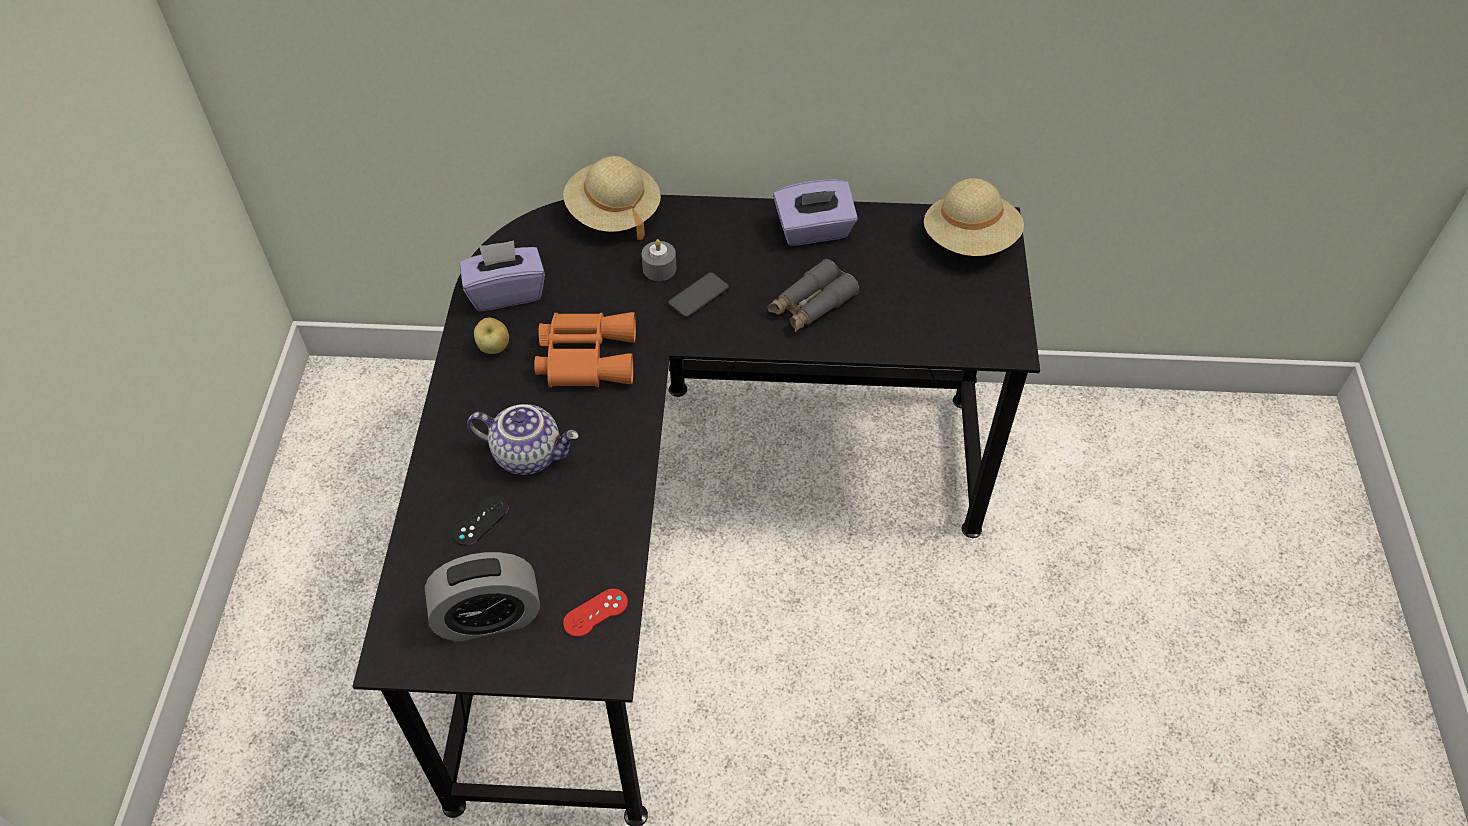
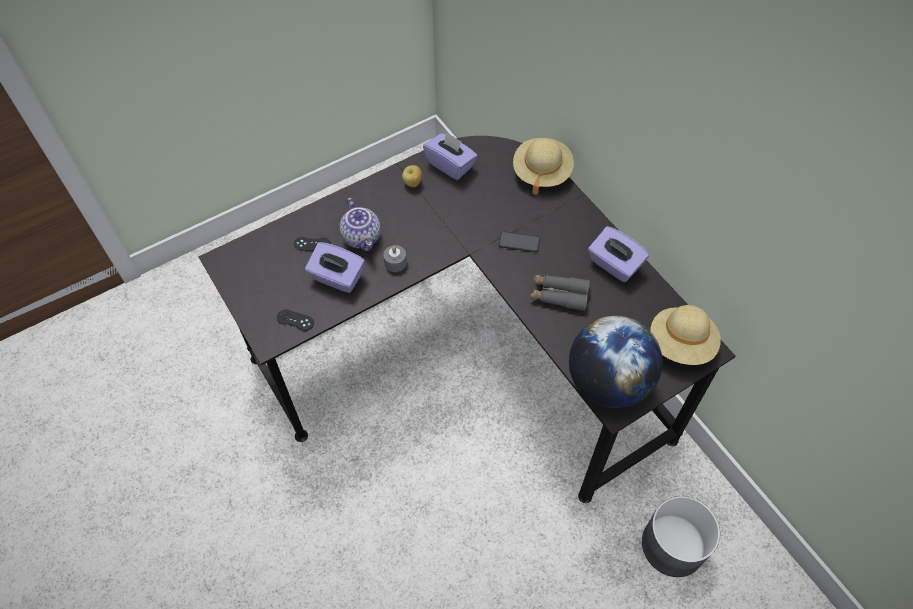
camera: 55 degrees right, 5 degrees up
alarm clock [425,552,540,642] -> none
orange binoculars [534,312,636,387] -> none
red game controller [563,589,628,637] -> black game controller [277,309,314,331]
grey candle [642,239,676,281] -> grey candle moved to [383,245,407,272]
none -> purple tissue box [305,242,365,293]
none -> globe [569,316,663,408]
none -> grey planter [642,496,720,577]

